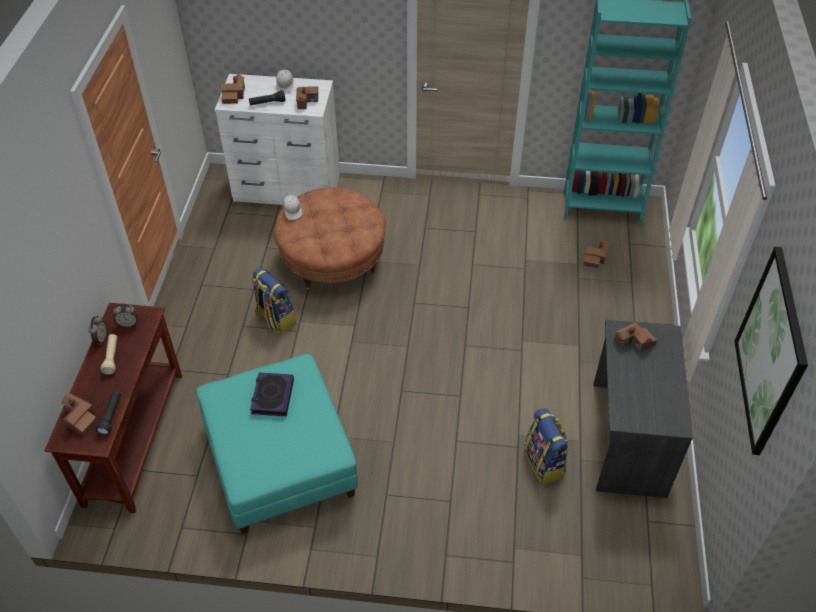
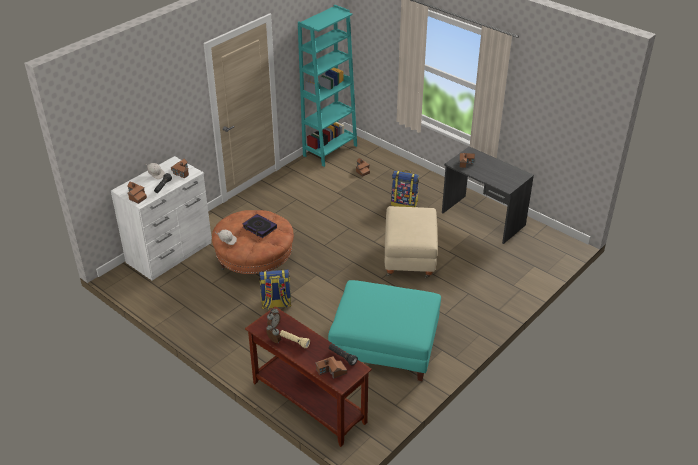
camera: 55 degrees left, 10 degrees down
book [250,372,294,416] -> book moved to [243,214,277,238]
backpack [524,408,569,484] -> backpack moved to [391,170,419,207]
picture [734,247,808,455] -> none
none -> beige ottoman [385,206,438,278]

